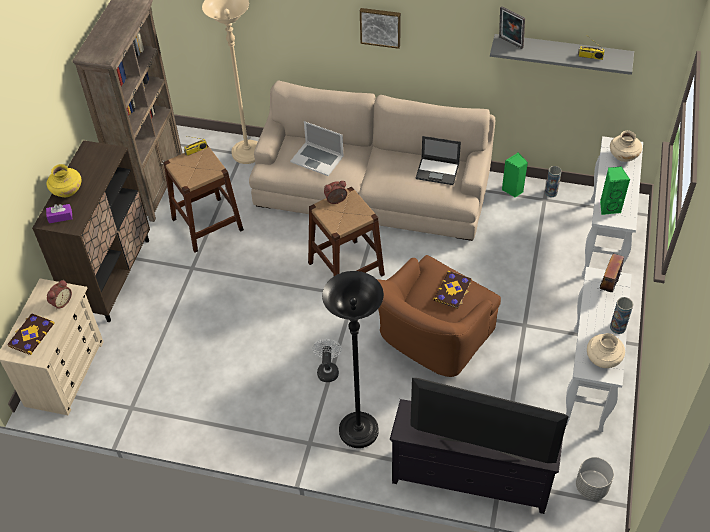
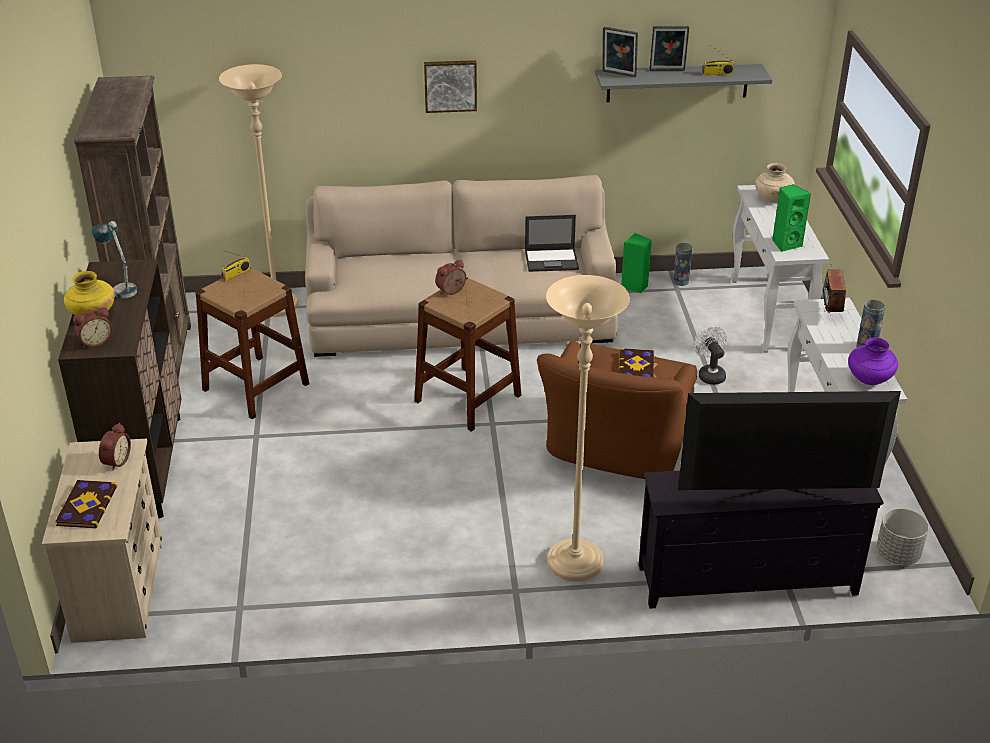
camera: 20 degrees left, 15 degrees down
purple tissue box [46,204,72,223] -> alarm clock [73,307,113,348]
laptop [290,121,344,176] -> none
white fan [313,339,342,382] -> white fan moved to [693,326,727,385]
black floor lamp [322,271,384,448] -> beige floor lamp [546,275,630,582]
beige vase [587,333,625,368] -> purple vase [848,337,898,385]
none -> table lamp [92,221,137,299]
none -> picture frame [649,26,689,71]

